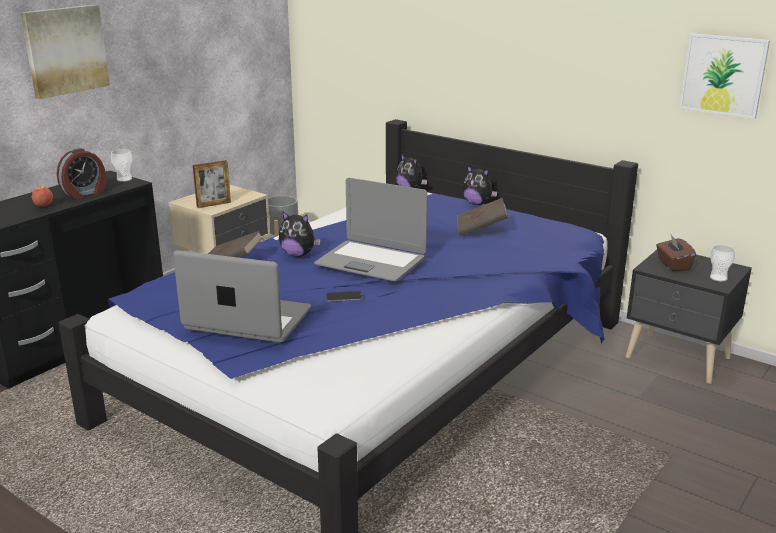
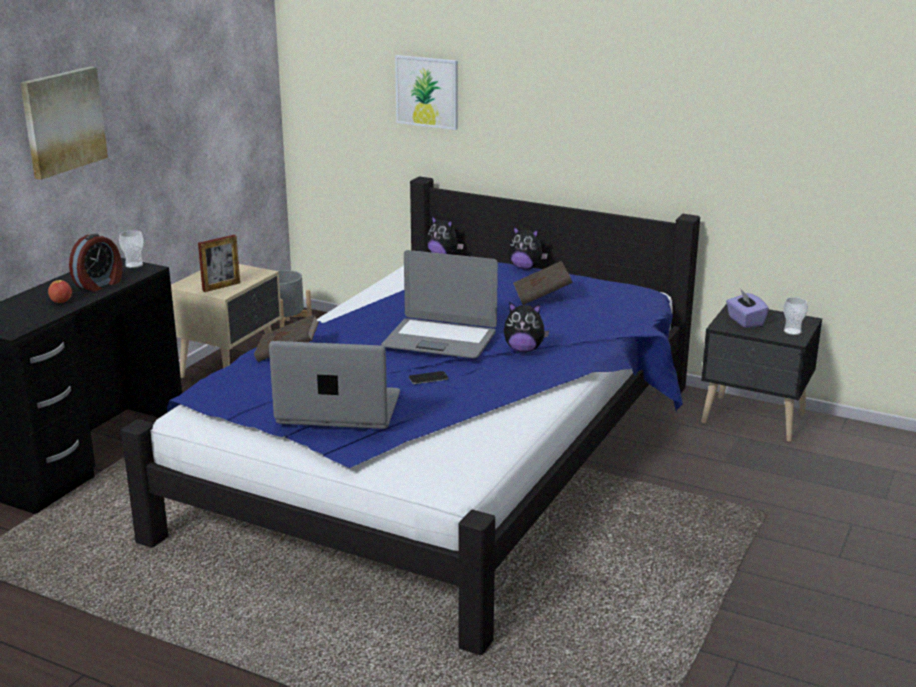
camera: 10 degrees left, 0 degrees up
plush toy [279,212,321,257] -> plush toy moved to [504,302,549,352]
brown tissue box [656,235,696,271] -> purple tissue box [726,290,769,328]
picture [679,33,770,119] -> picture moved to [395,55,458,130]

